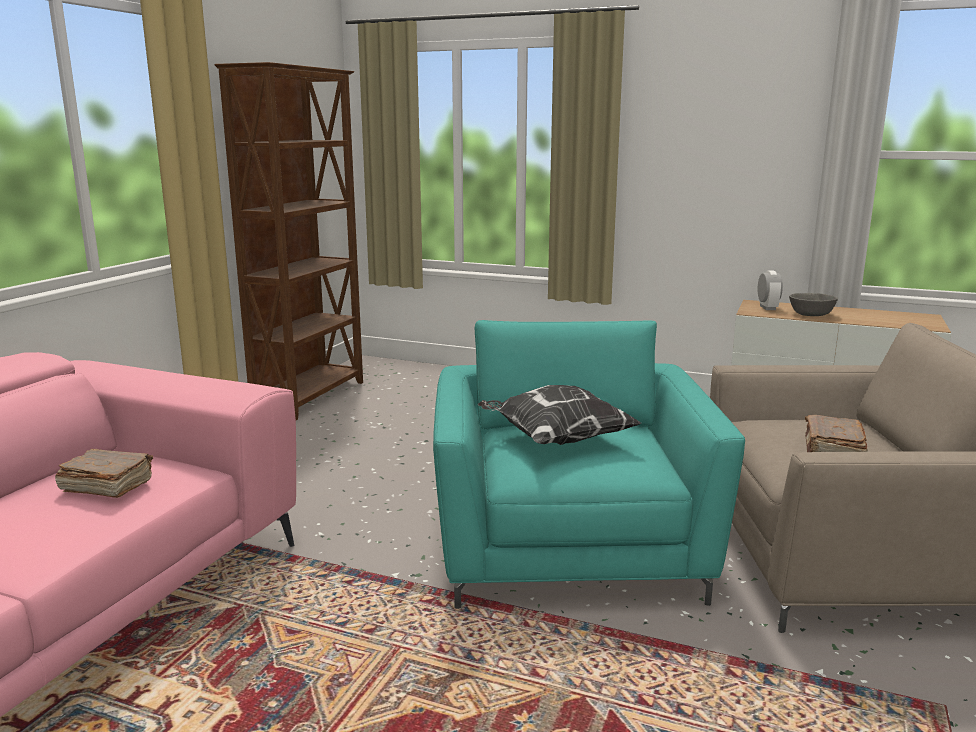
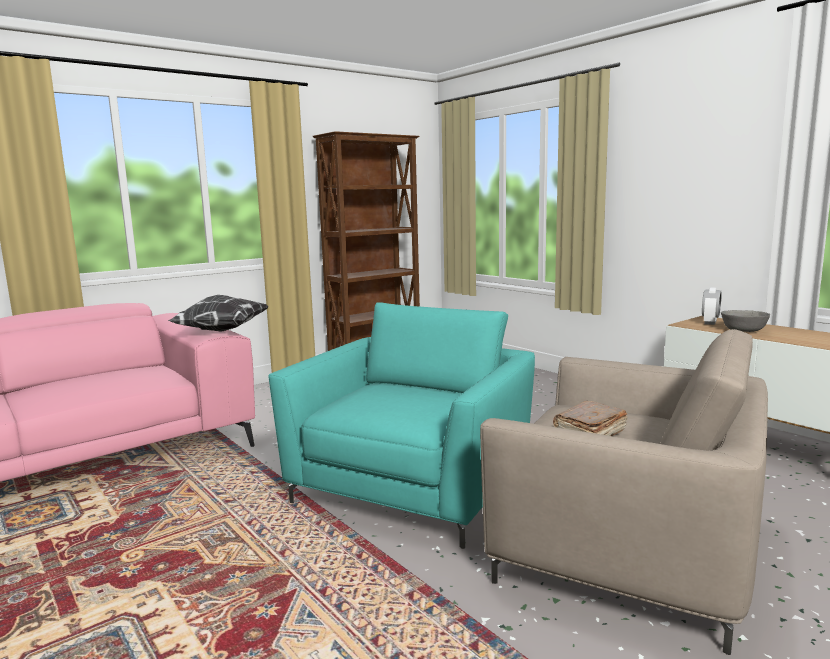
camera: 30 degrees right, 5 degrees down
brown book [55,449,153,498] -> none
pillow [478,385,641,445] -> pillow moved to [168,295,269,332]

